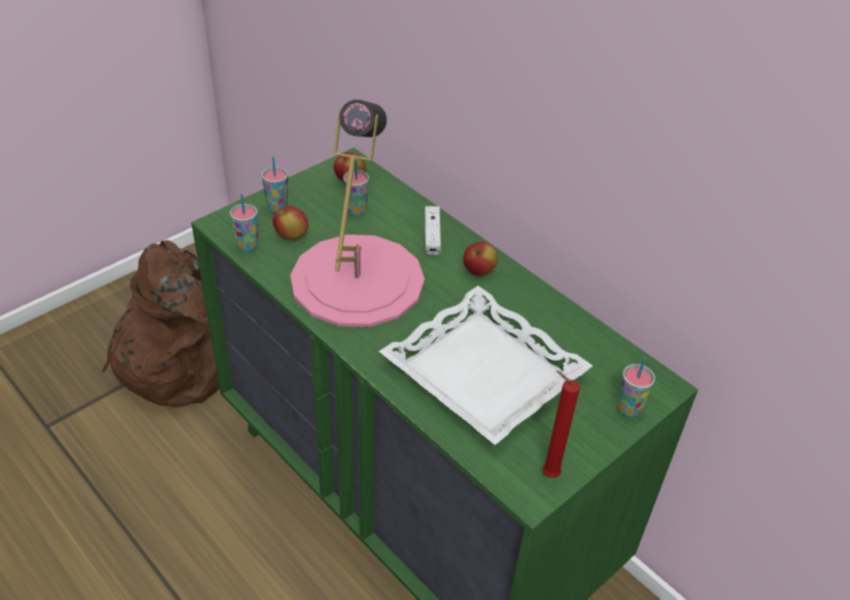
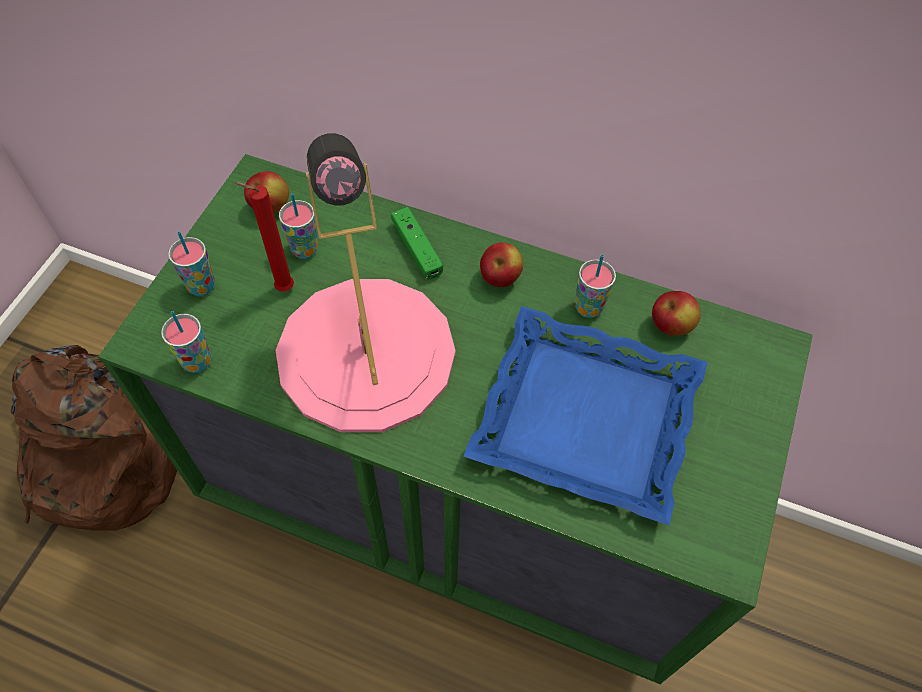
camera: 25 degrees left, 15 degrees up
apple [273,206,308,239] -> apple moved to [652,291,701,336]
white tray [379,286,593,445] -> blue tray [464,306,708,525]
white game controller [425,206,441,255] -> green game controller [391,207,443,280]
red candle [543,371,580,478] -> red candle moved to [234,182,294,292]
cup [617,357,655,417] -> cup moved to [575,255,616,318]

